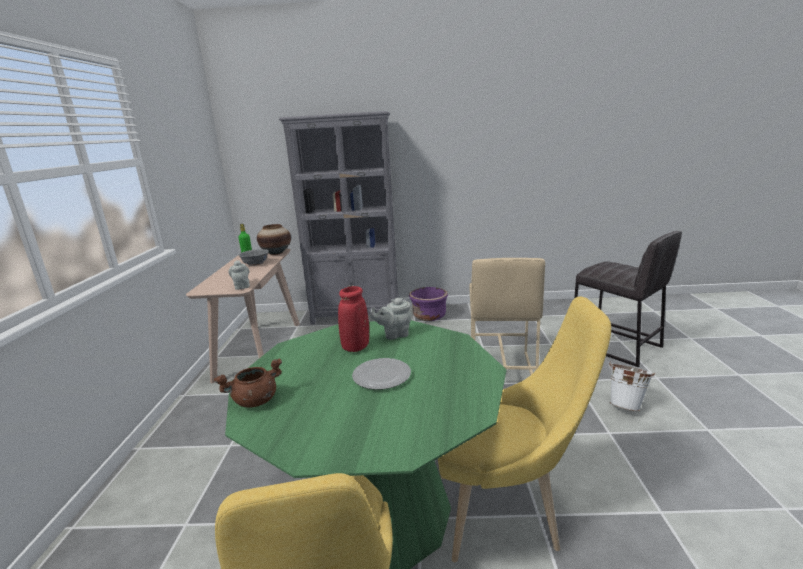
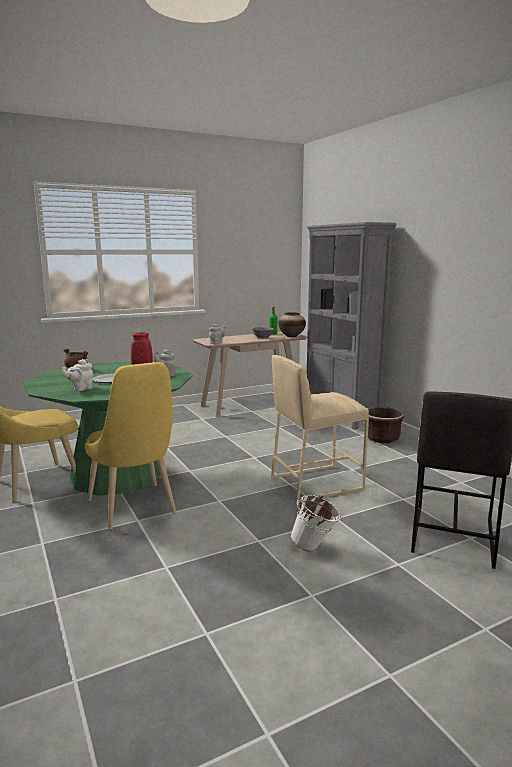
camera: 60 degrees right, 5 degrees down
purple planter [409,287,448,321] -> brown planter [367,407,404,443]
none -> white teapot [62,359,93,391]

